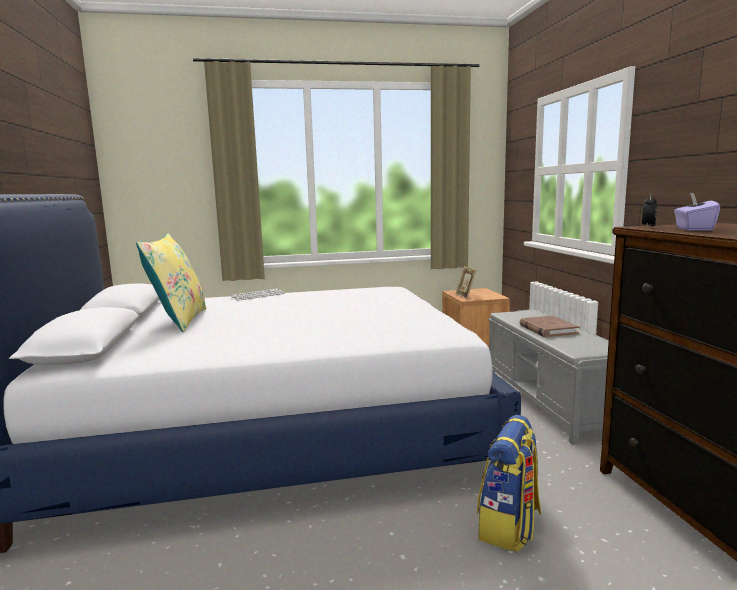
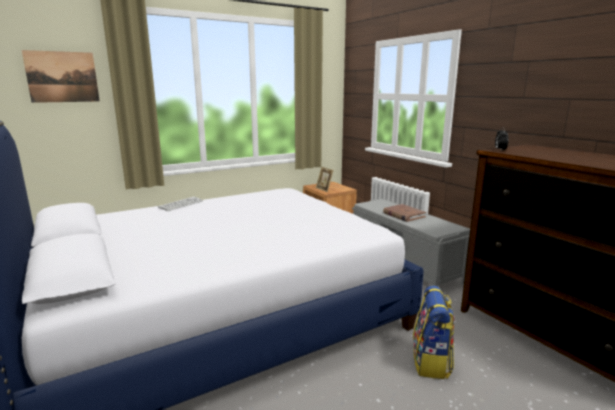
camera: 20 degrees left, 5 degrees up
yellow pillow [136,234,206,332] -> none
purple tissue box [674,193,720,230] -> none
none -> picture [22,50,100,103]

